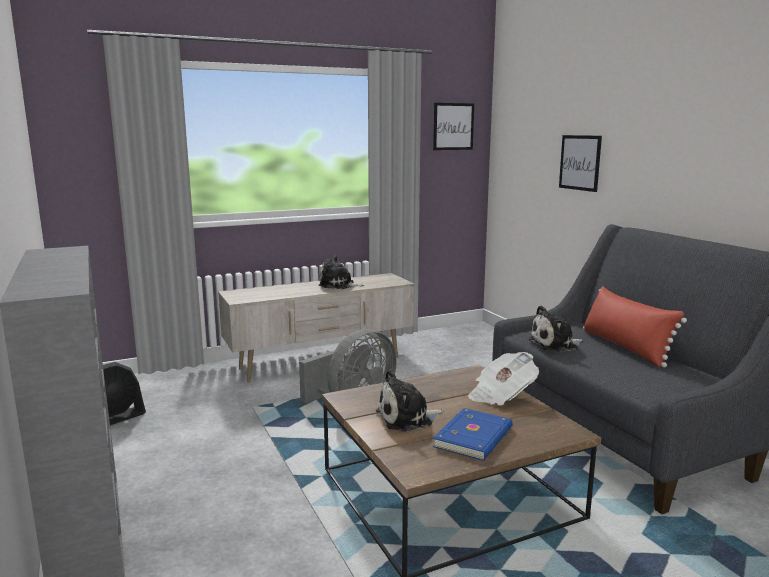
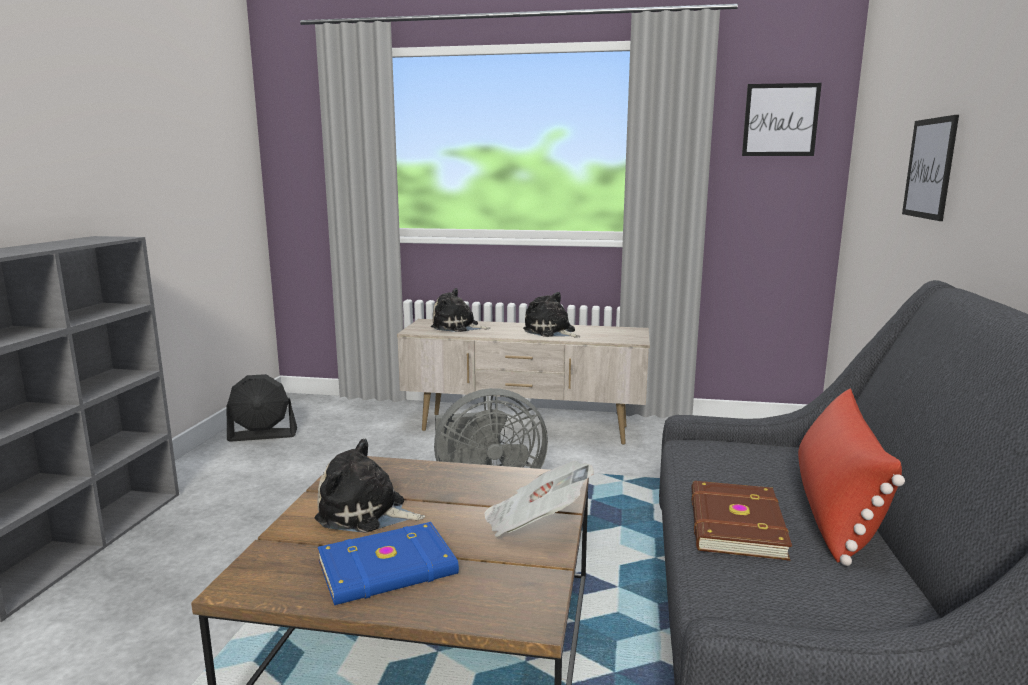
camera: 35 degrees right, 0 degrees up
plush toy [528,305,583,352] -> plush toy moved to [431,288,490,332]
none -> brown book [691,481,792,561]

